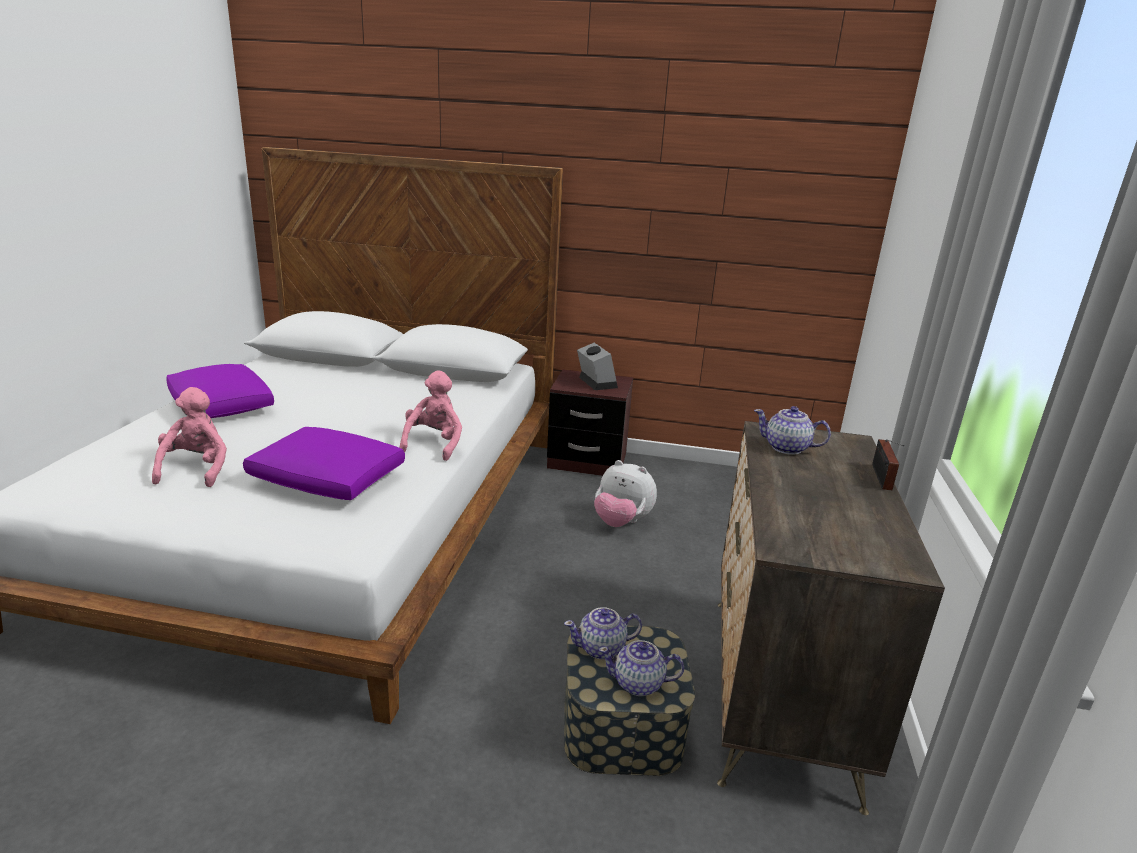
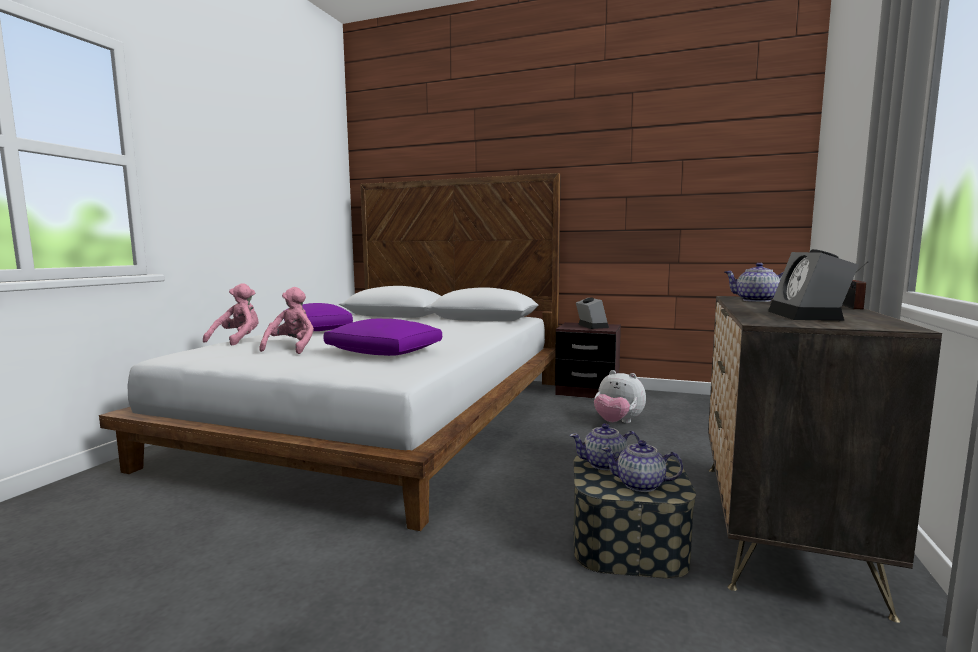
camera: 10 degrees right, 15 degrees down
pink plush toy [399,370,462,461] -> pink plush toy moved to [203,283,259,345]
none -> alarm clock [768,249,859,321]

